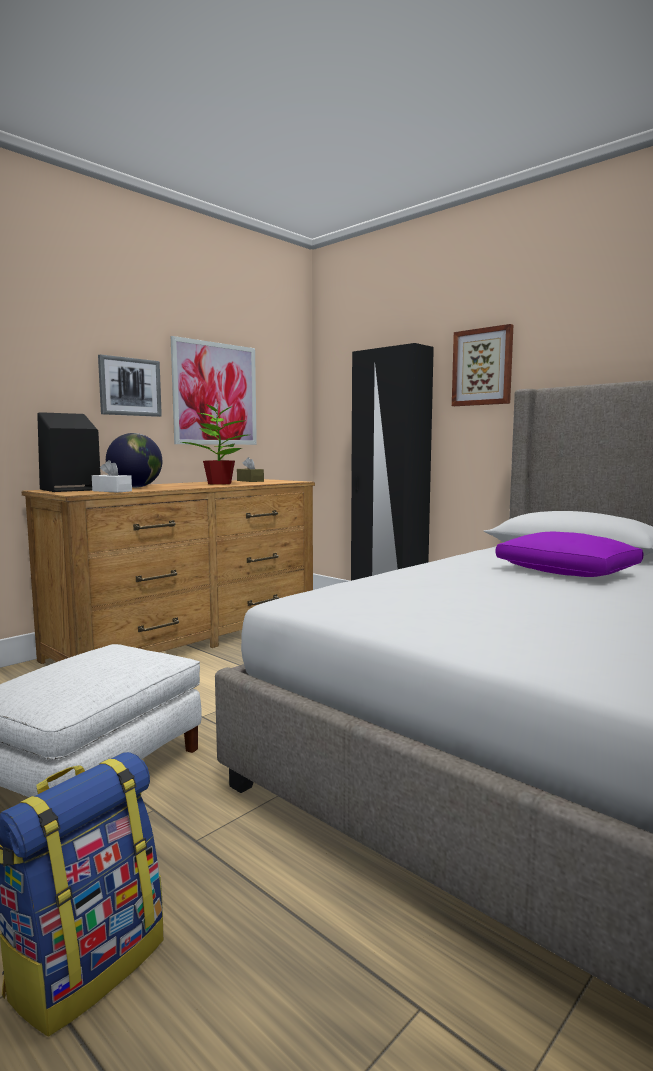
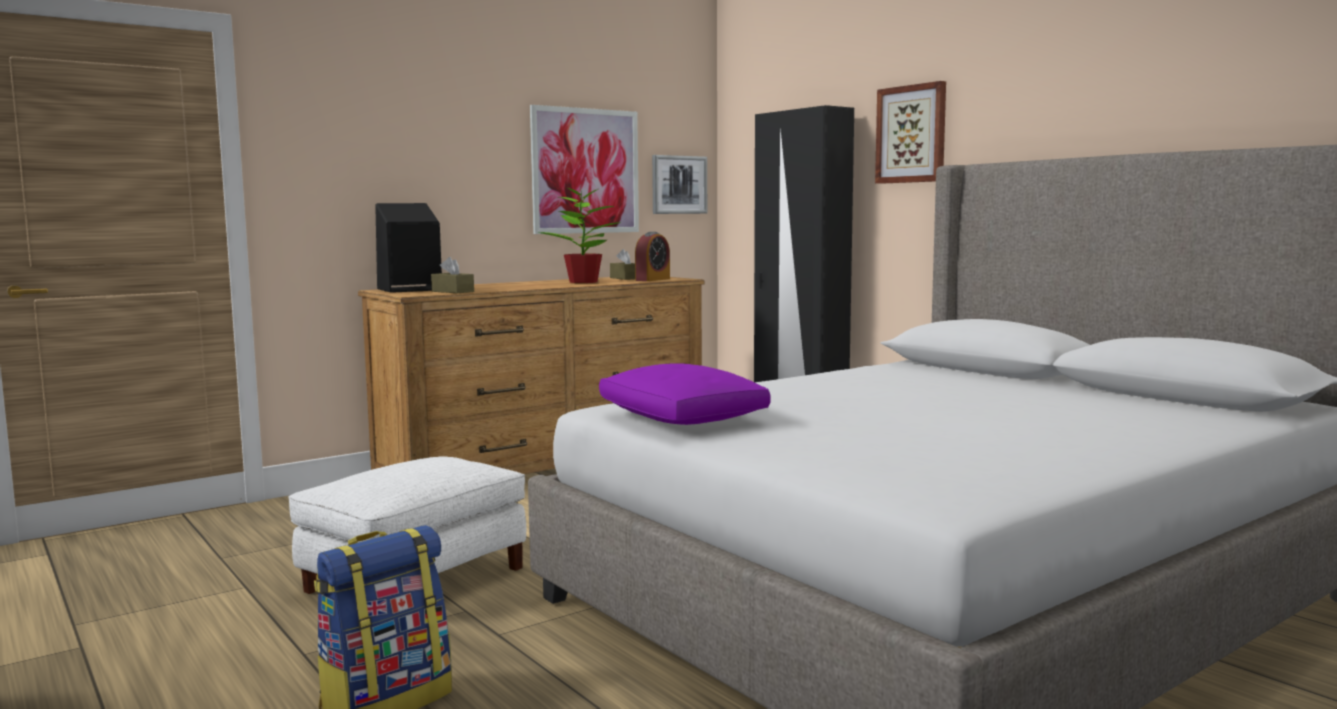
camera: 10 degrees right, 0 degrees up
white tissue box [92,460,132,493] -> brown tissue box [431,257,474,293]
picture [98,354,162,417] -> picture moved to [652,155,707,214]
globe [106,433,162,488] -> none
purple pillow [496,532,644,577] -> purple pillow moved to [599,363,771,425]
none -> alarm clock [635,232,670,281]

